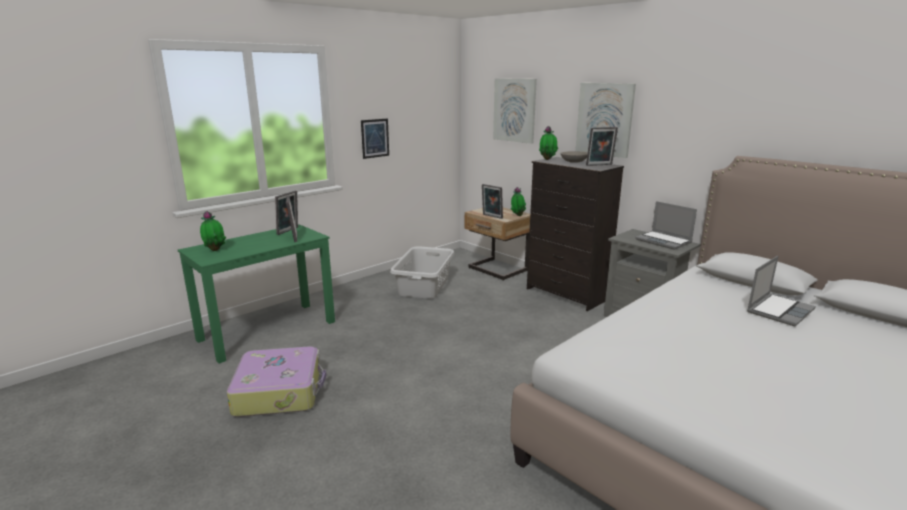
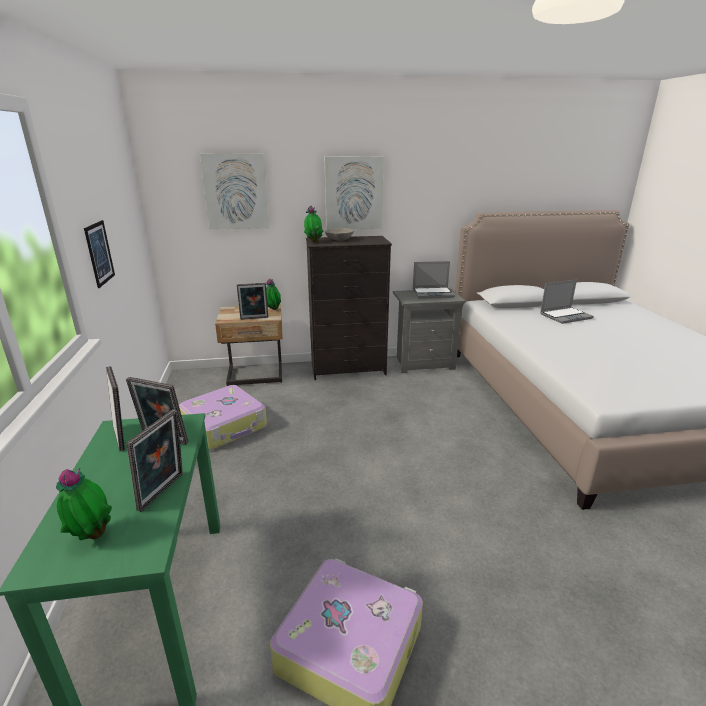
camera: 55 degrees left, 5 degrees up
grey laundry basket [390,246,454,299] -> suitcase [179,385,267,450]
picture frame [586,127,618,166] -> picture frame moved to [127,409,183,512]
laptop [747,256,816,327] -> laptop turned 75 degrees clockwise [540,280,594,324]

